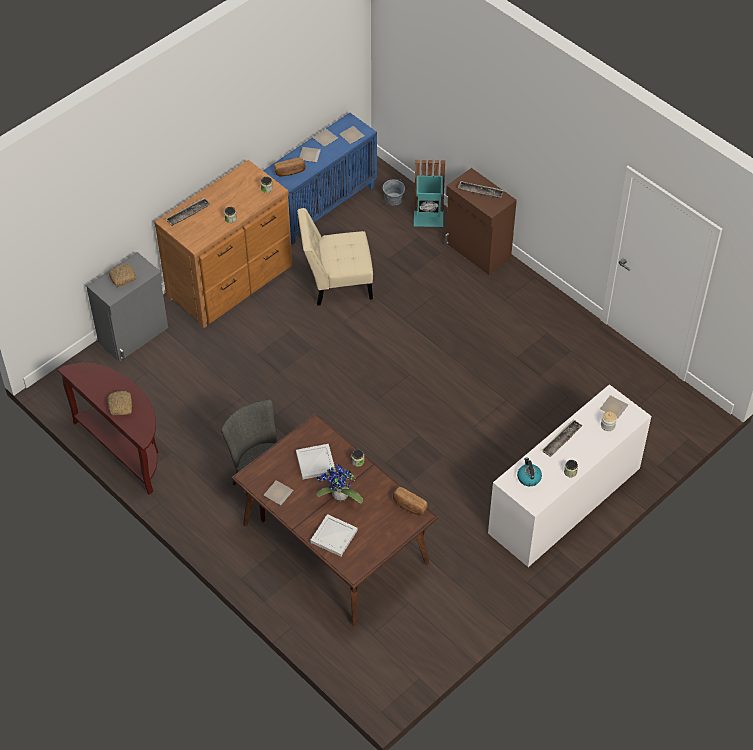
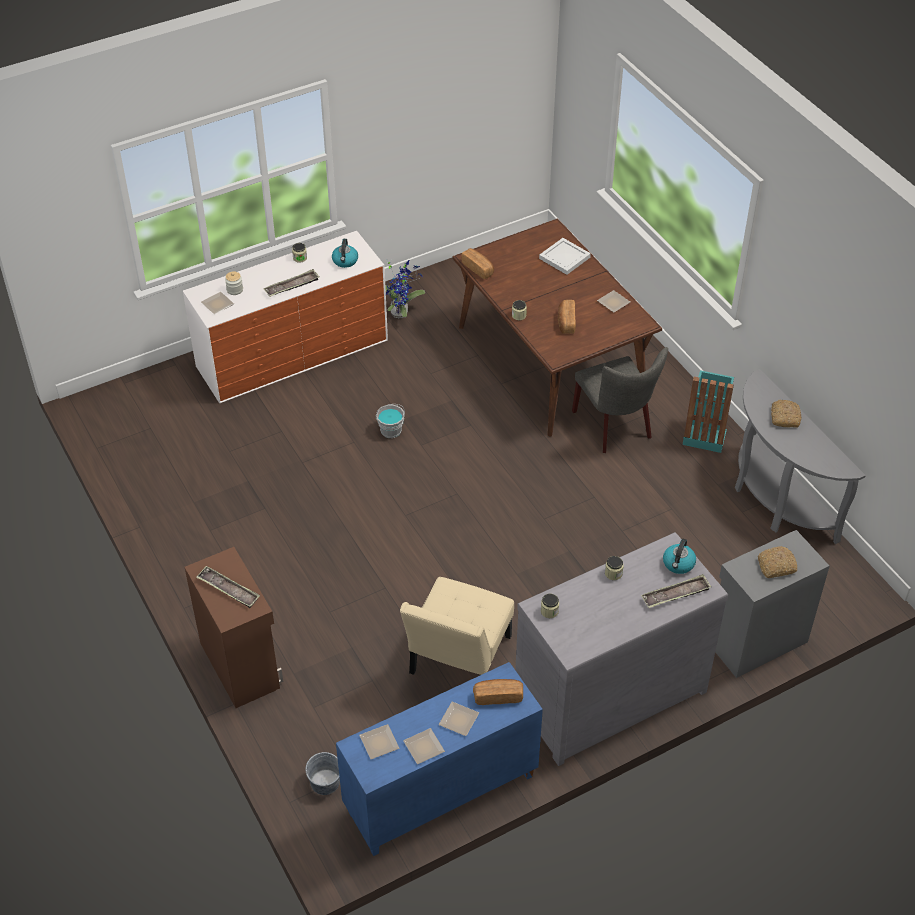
camera: 165 degrees left, 5 degrees down
brown console table [58,363,159,495] -> grey console table [735,369,866,544]
brown dresser [154,160,292,328] -> grey dresser [515,532,728,766]
white tray [296,444,336,479] -> bread [558,300,576,334]
beige chair [297,208,373,306] -> beige chair turned 105 degrees clockwise [400,577,514,675]
potted plant [316,464,363,503] -> potted plant moved to [385,260,426,318]
turquoise trash can [414,160,445,227] -> turquoise trash can moved to [683,370,734,453]
none -> grey bucket [376,404,405,438]
none -> kettle [663,539,696,574]

